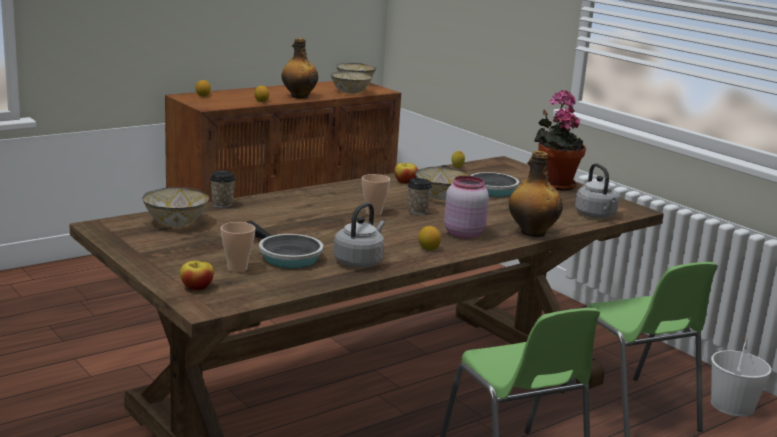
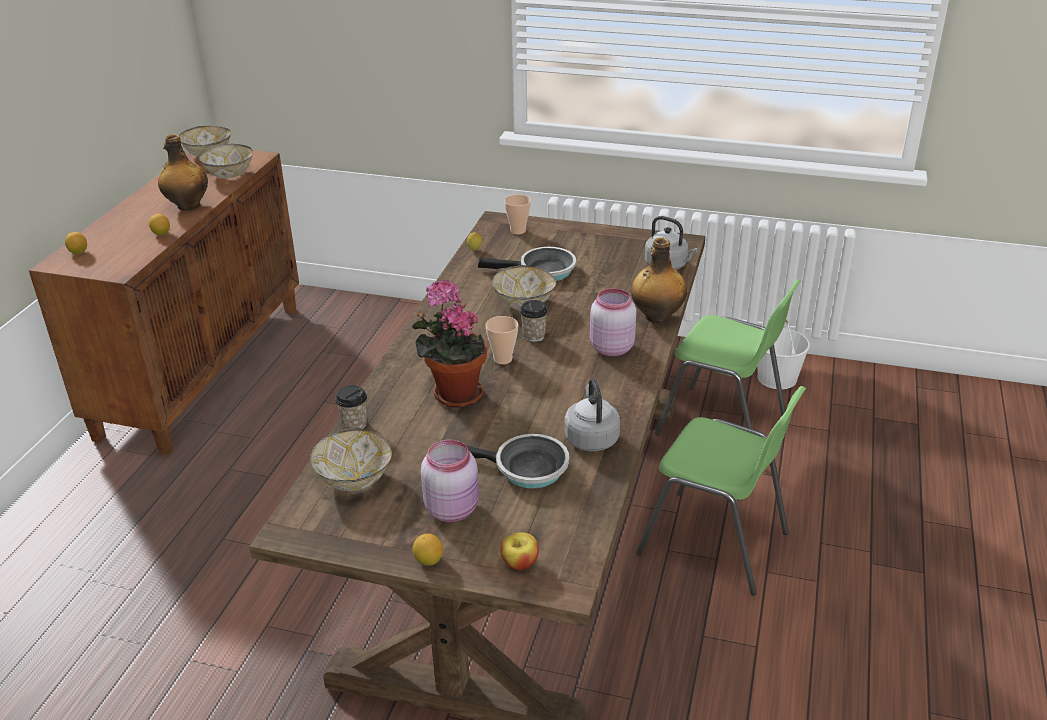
camera: 35 degrees left, 15 degrees up
cup [221,222,255,272] -> cup moved to [504,194,531,235]
apple [394,163,418,184] -> none
lemon [418,226,441,250] -> lemon moved to [413,534,443,566]
potted plant [534,90,586,191] -> potted plant moved to [412,280,487,408]
none -> pink jar [421,440,479,522]

